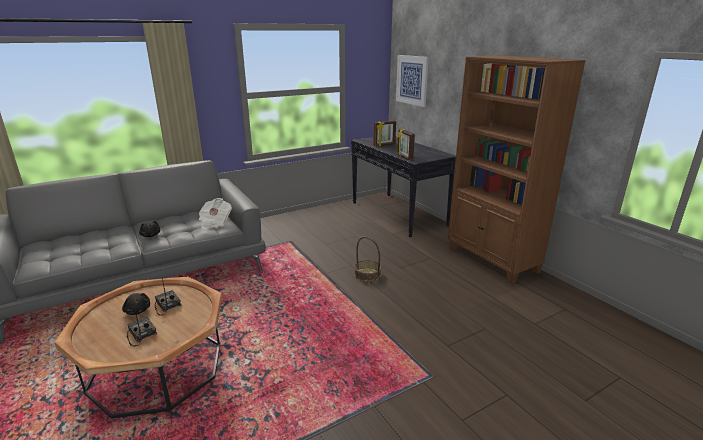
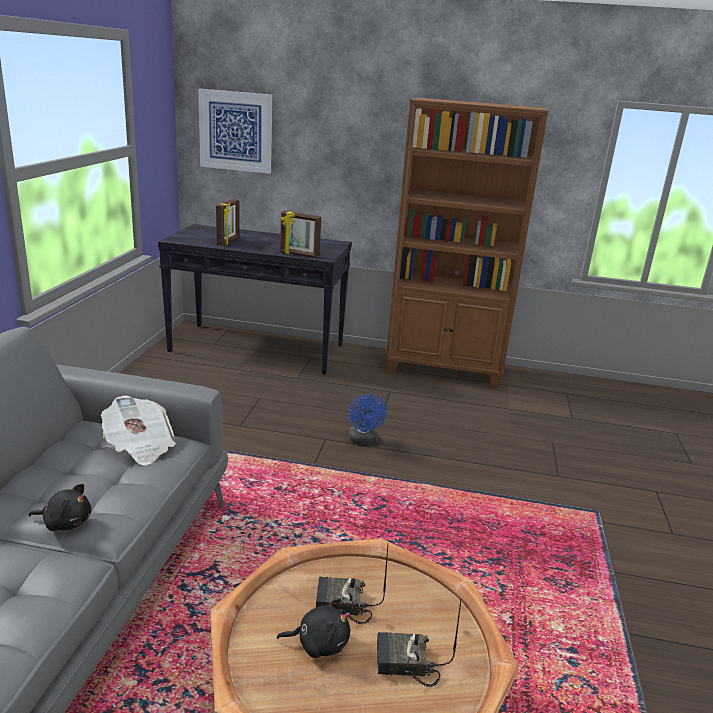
camera: 50 degrees left, 0 degrees up
basket [354,237,381,282] -> blue fan [348,394,387,445]

